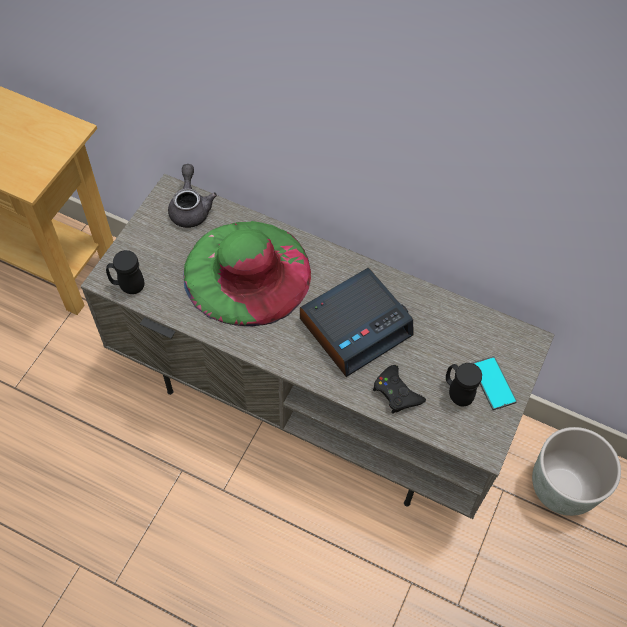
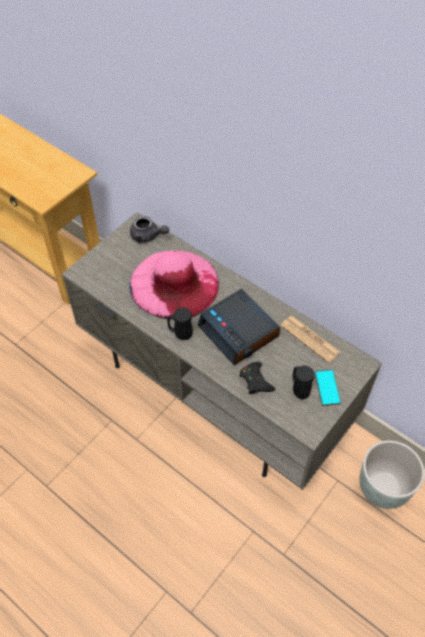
camera: 15 degrees right, 5 degrees down
black mug [106,250,144,294] -> black mug moved to [167,307,193,340]
grey teapot [168,164,217,228] -> grey teapot turned 105 degrees clockwise [130,216,169,243]
green hat [183,221,311,326] -> pink hat [129,251,219,320]
alarm clock [300,268,414,377] -> alarm clock turned 75 degrees clockwise [198,289,280,365]
none -> newspaper [280,316,340,363]

